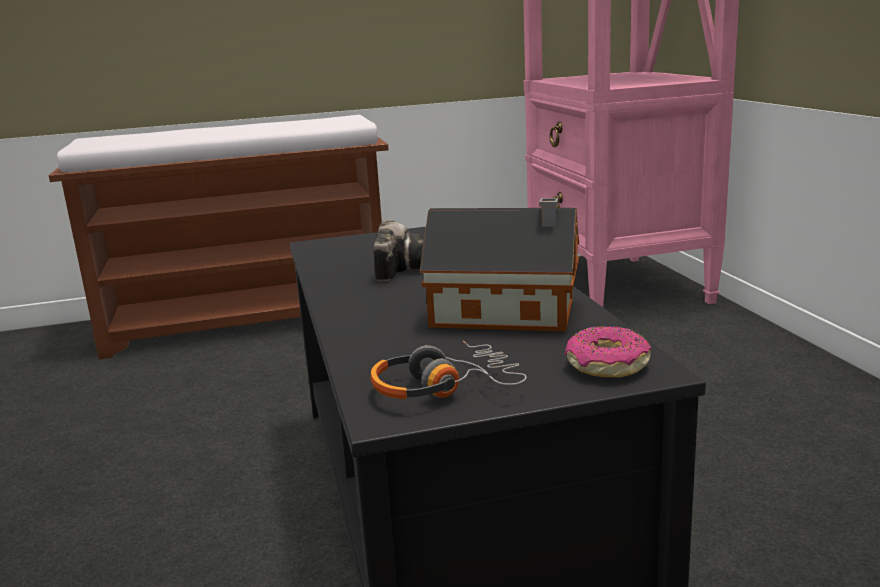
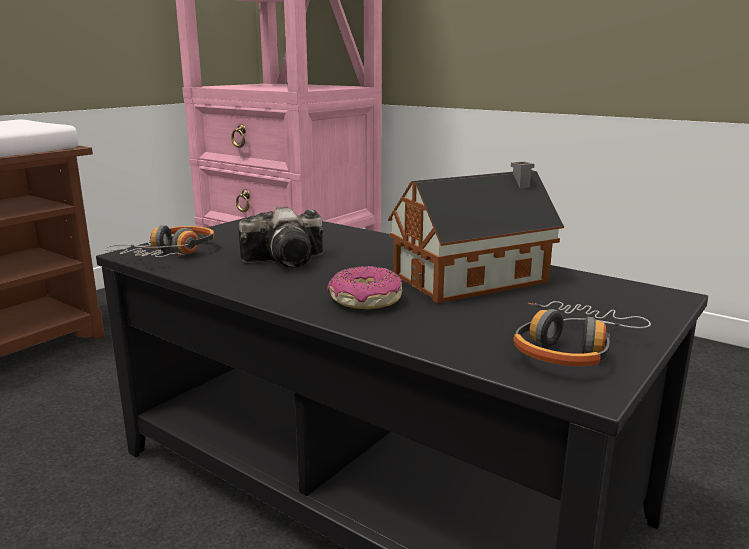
camera: 40 degrees left, 0 degrees up
camera [374,220,425,282] -> camera turned 105 degrees clockwise [238,207,323,268]
donut [565,326,651,377] -> donut moved to [327,266,402,309]
none -> headphones [105,225,215,258]

